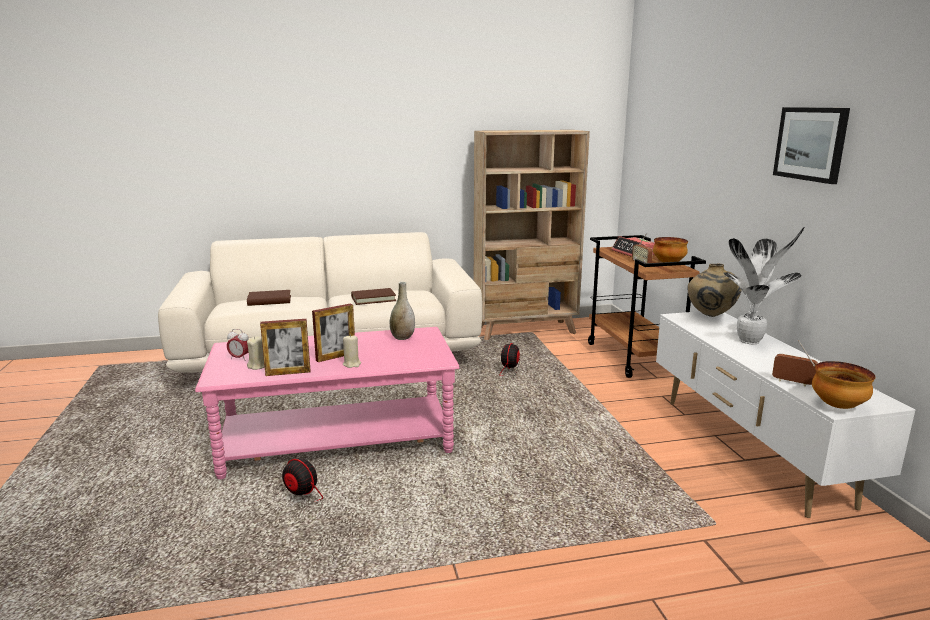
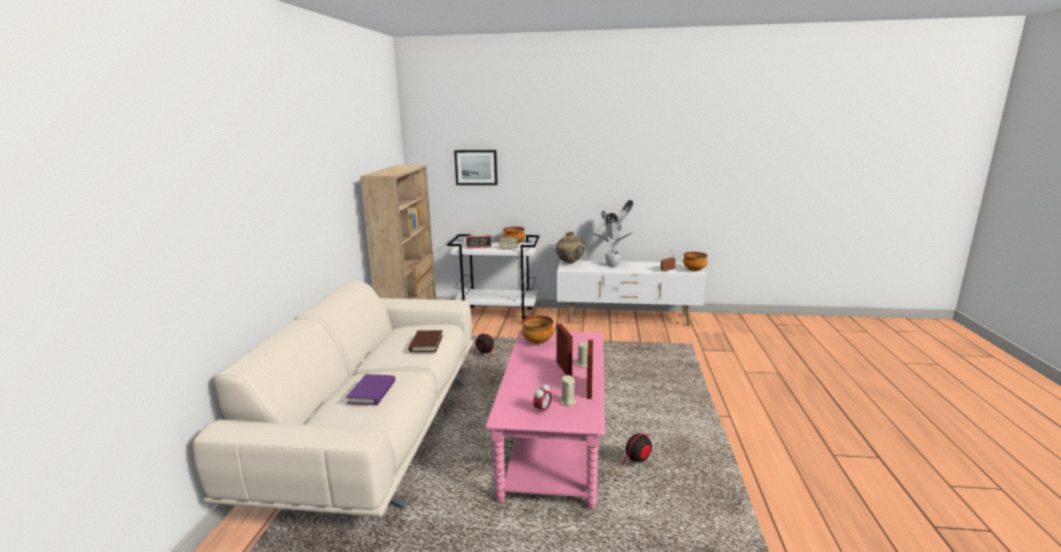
camera: 70 degrees left, 0 degrees up
brown book [247,290,291,306] -> purple book [346,374,395,405]
grey vase [390,282,415,340] -> bowl [522,316,554,344]
brown cart [588,235,706,378] -> white cart [447,234,540,320]
picture [773,107,850,184] -> picture moved to [454,150,498,185]

